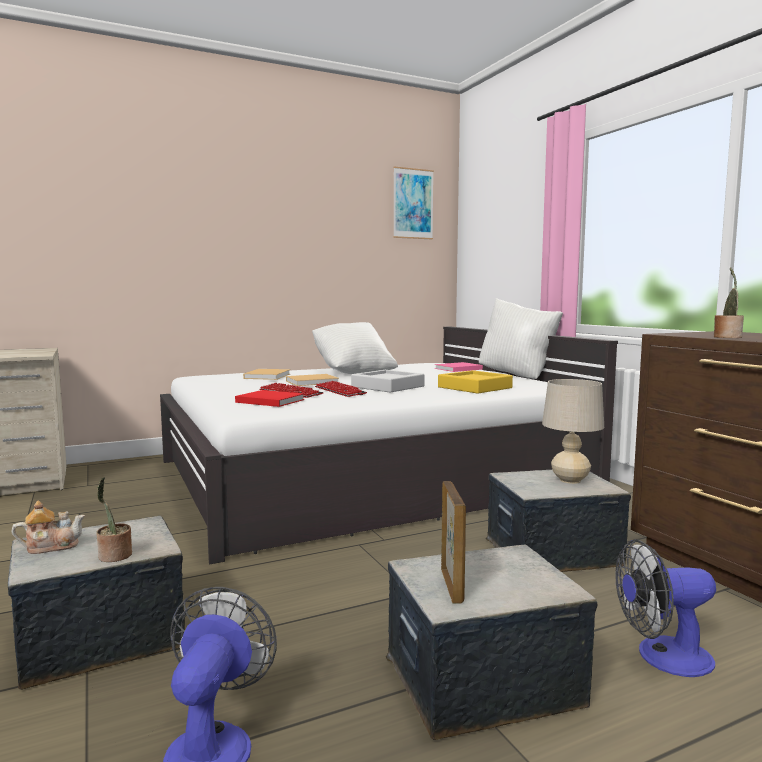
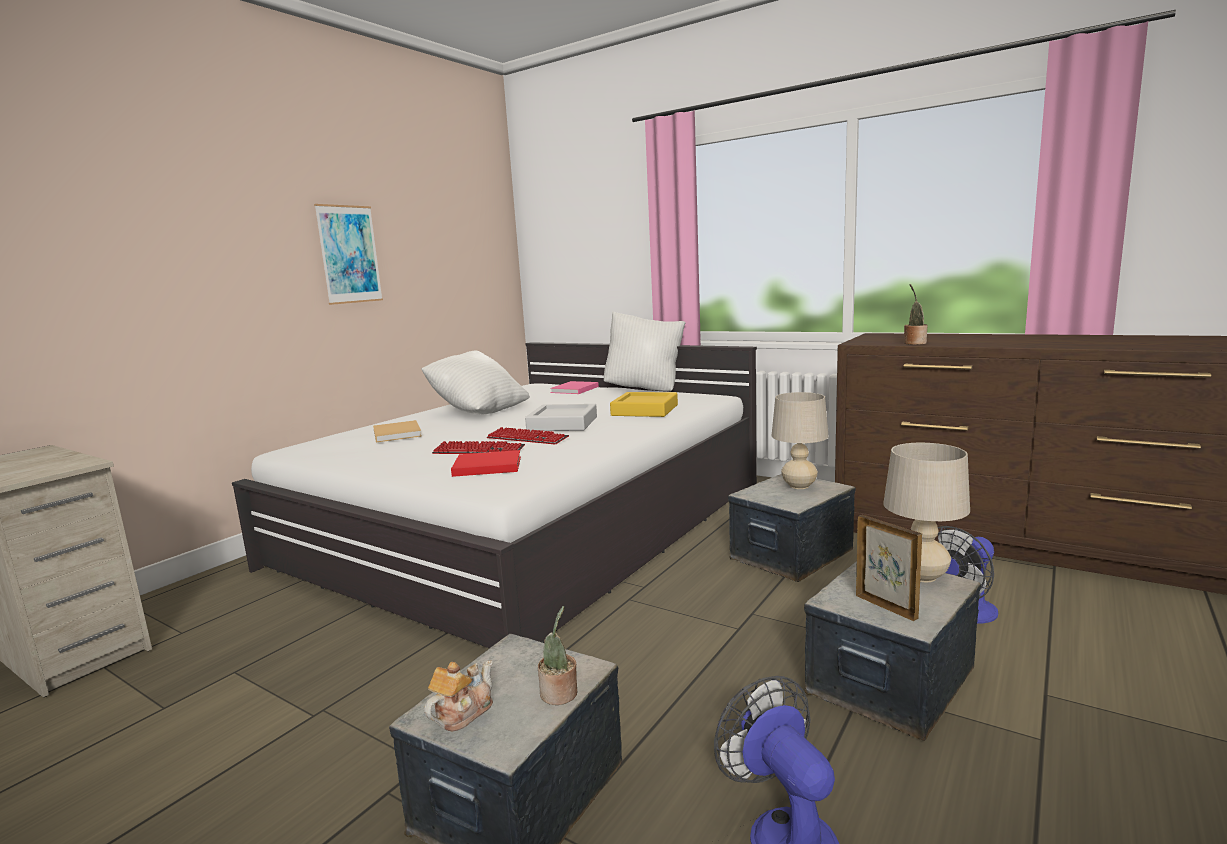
camera: 30 degrees left, 5 degrees up
beige book [286,374,339,386] -> none
picture [393,166,434,239] -> picture moved to [314,204,383,305]
none -> beige table lamp [883,443,970,582]

